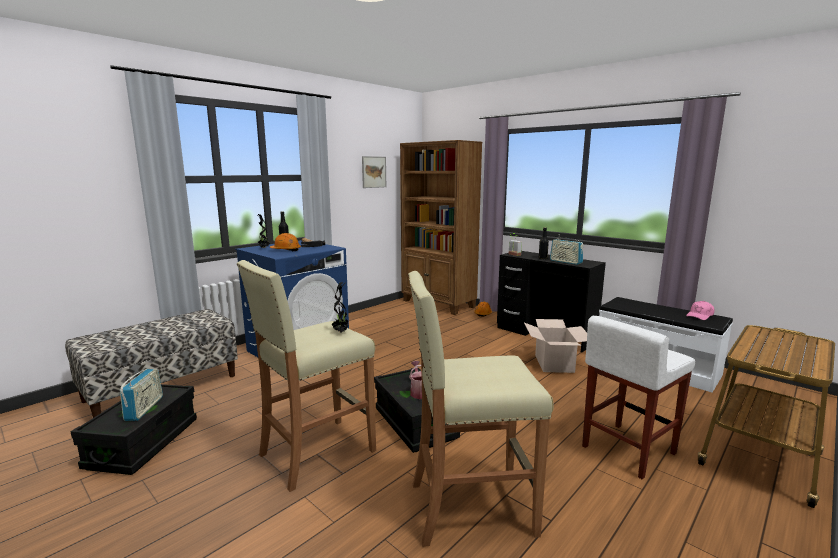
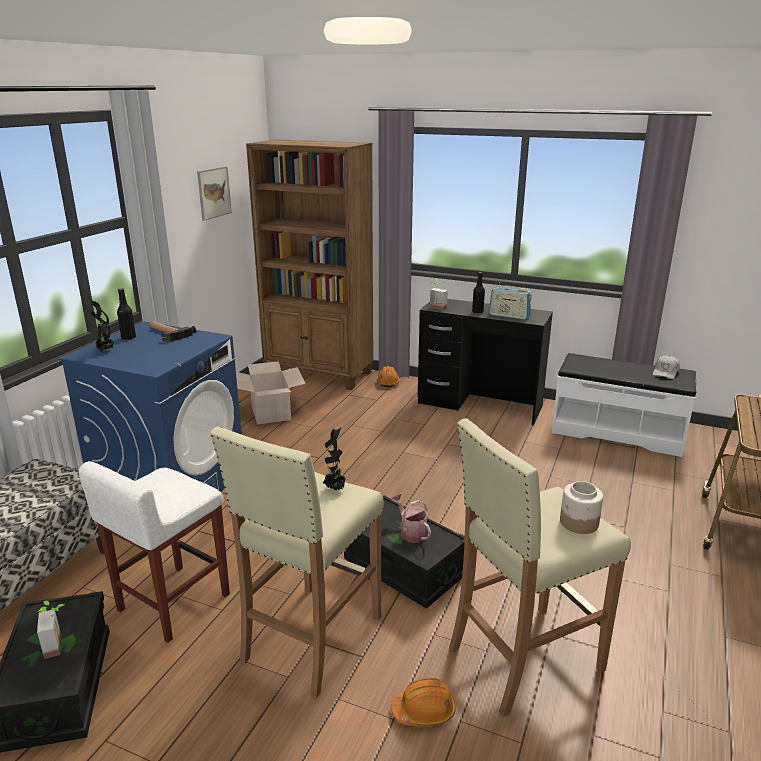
camera: 20 degrees left, 10 degrees up
radio [120,368,163,421] -> potted plant [37,601,64,659]
orange hard hat [270,233,301,252] -> orange hard hat moved to [391,677,456,726]
cardboard box [524,319,587,373] -> cardboard box moved to [236,361,306,425]
white stool [582,316,695,479] -> white stool moved to [79,461,230,643]
pink cap [686,301,714,320] -> white cap [653,355,680,379]
none -> jar [560,481,603,534]

